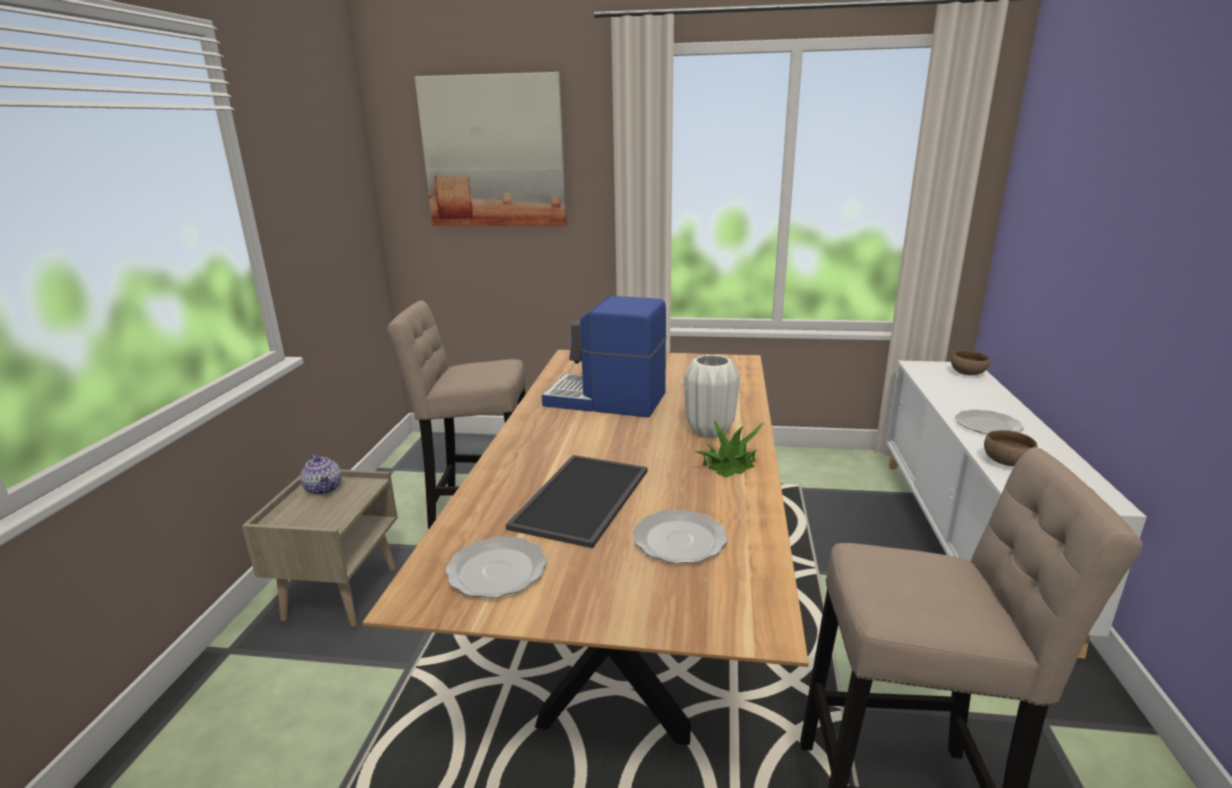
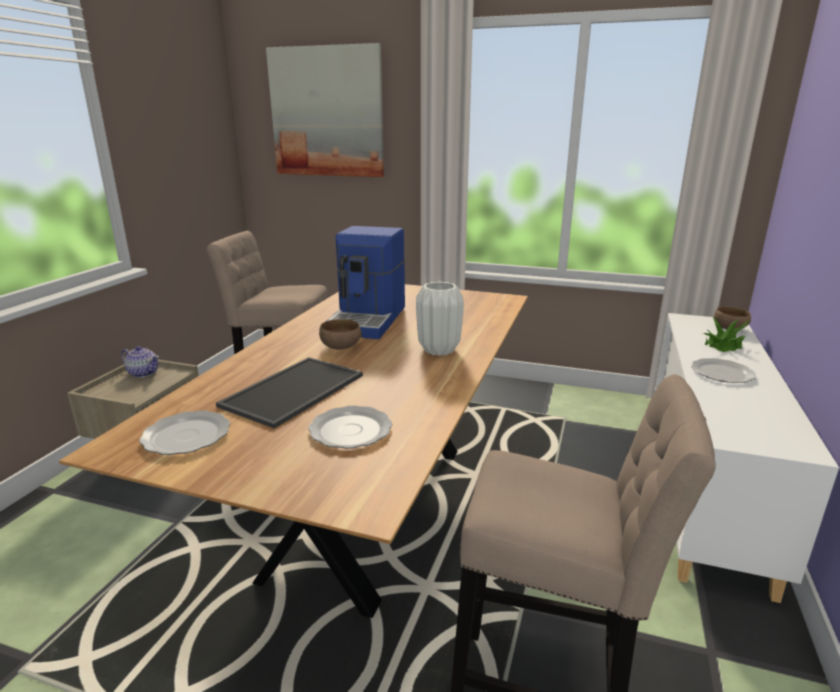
camera: 10 degrees right, 0 degrees up
teapot [300,454,342,495] -> teapot turned 45 degrees counterclockwise [121,346,159,378]
coffee machine [542,296,666,418] -> coffee machine turned 105 degrees counterclockwise [327,226,405,339]
potted plant [693,420,764,478] -> potted plant moved to [702,316,750,352]
brown bowl [984,430,1038,466] -> brown bowl moved to [319,319,361,349]

